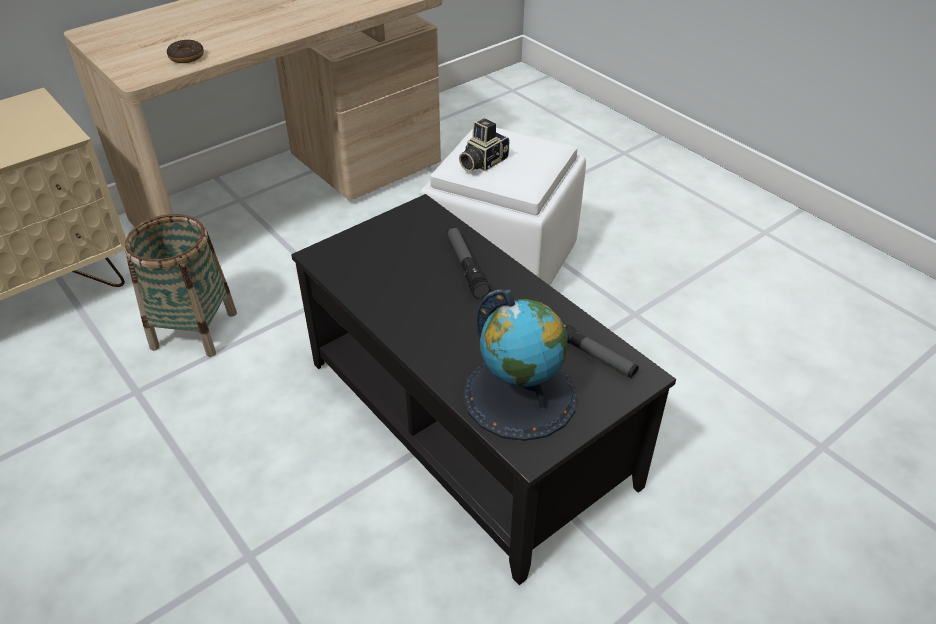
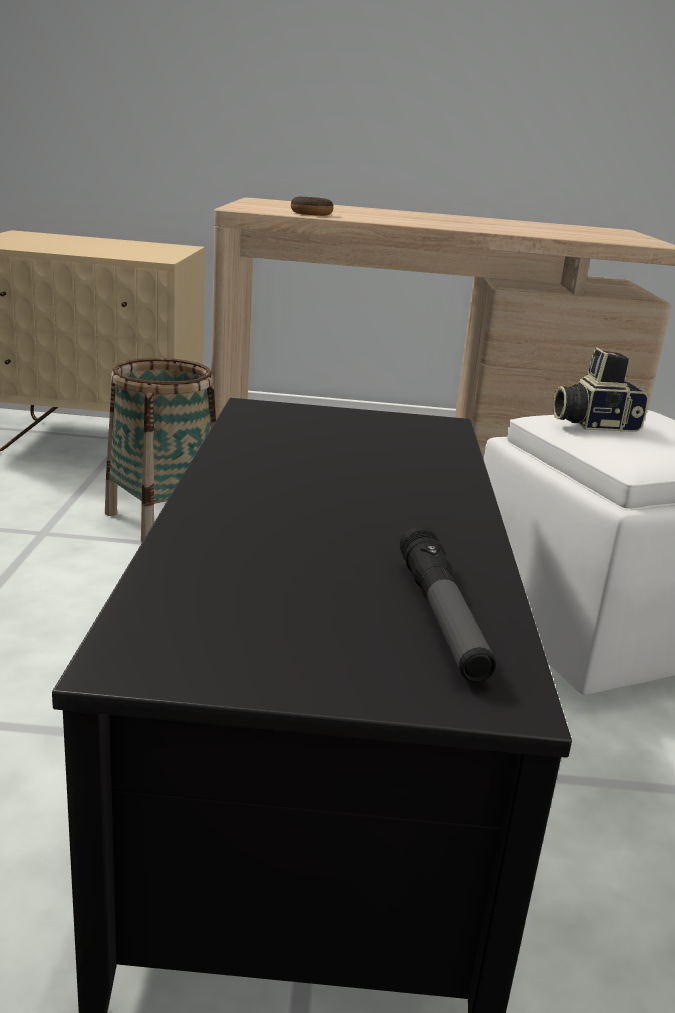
camera: 40 degrees right, 20 degrees down
flashlight [447,227,491,299] -> none
globe [463,290,578,441] -> none

